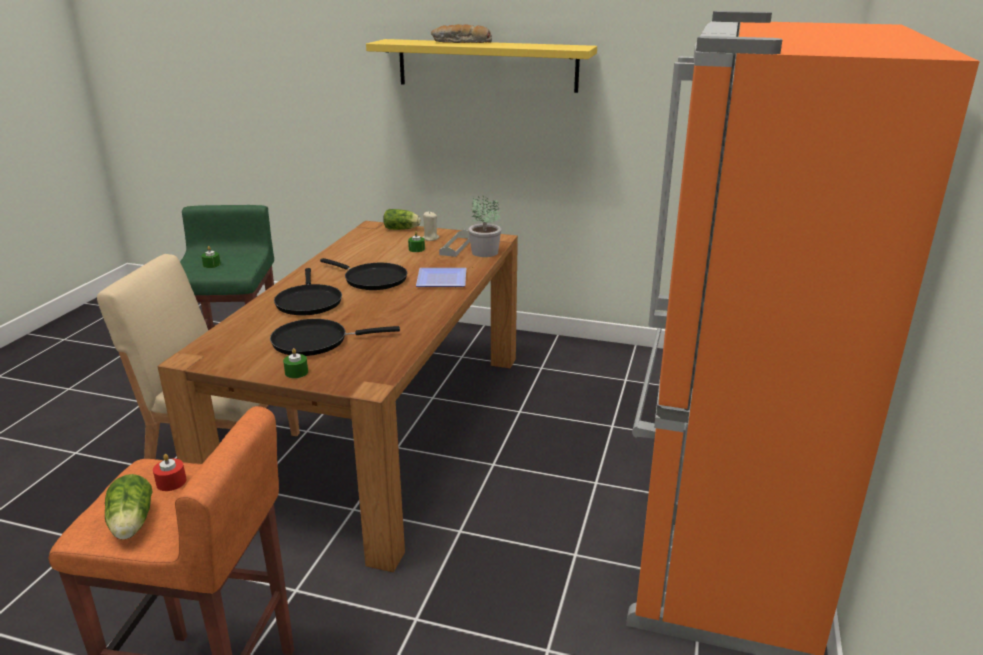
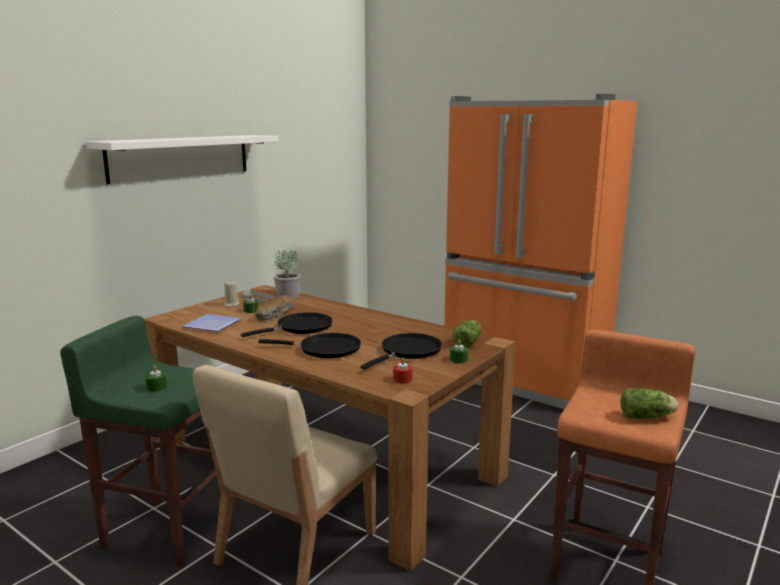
camera: 70 degrees left, 10 degrees down
red candle [153,454,187,491] -> red candle moved to [393,357,413,383]
black frying pan [270,319,400,356] -> black frying pan turned 150 degrees counterclockwise [361,333,442,369]
yellow shelf [366,39,597,93] -> white shelf [86,135,279,184]
lettuce [383,209,421,230] -> lettuce moved to [453,320,481,347]
plate [416,268,466,287] -> plate moved to [182,314,242,332]
bread [431,24,492,43] -> bread moved to [255,295,294,320]

